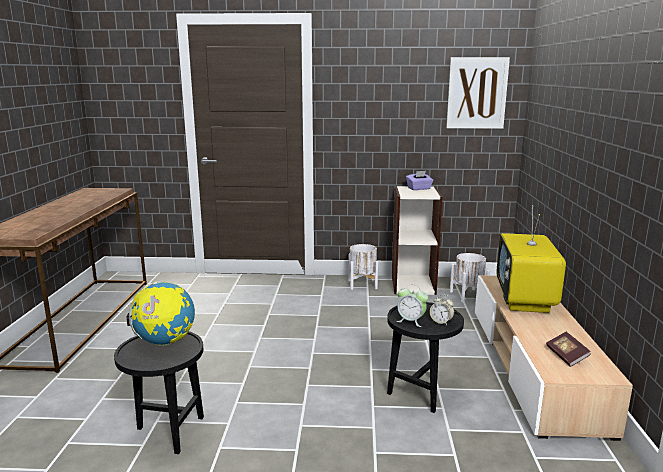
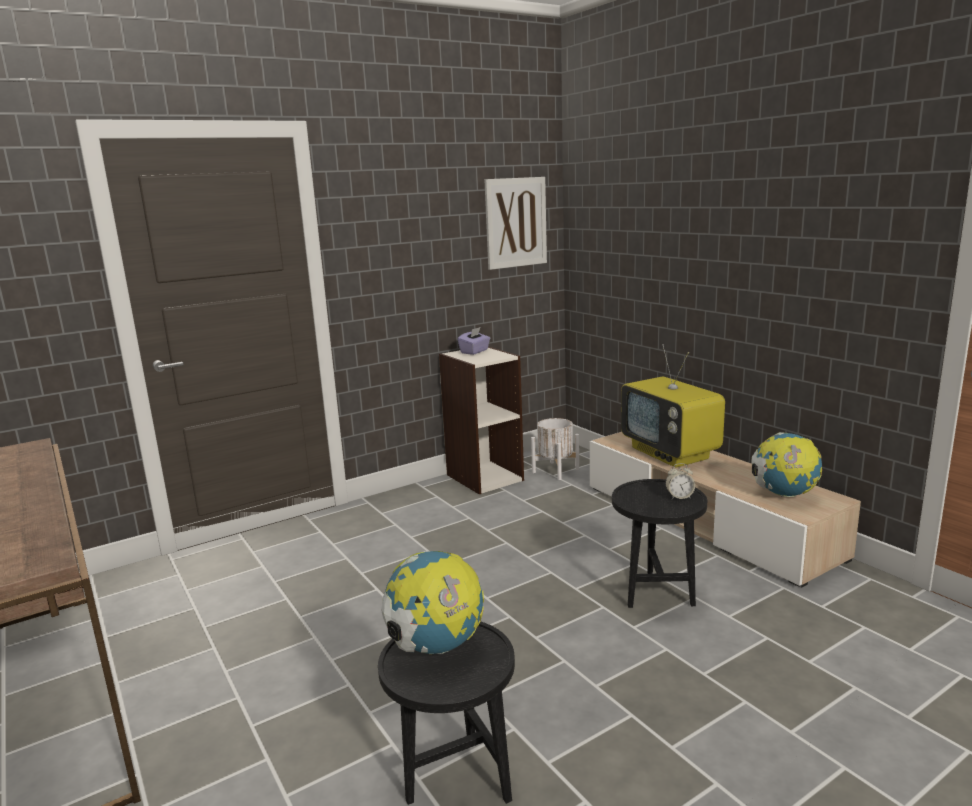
camera: 35 degrees left, 0 degrees up
white planter [348,244,378,290] -> none
alarm clock [397,284,428,327] -> none
book [546,332,591,367] -> globe [752,432,822,497]

